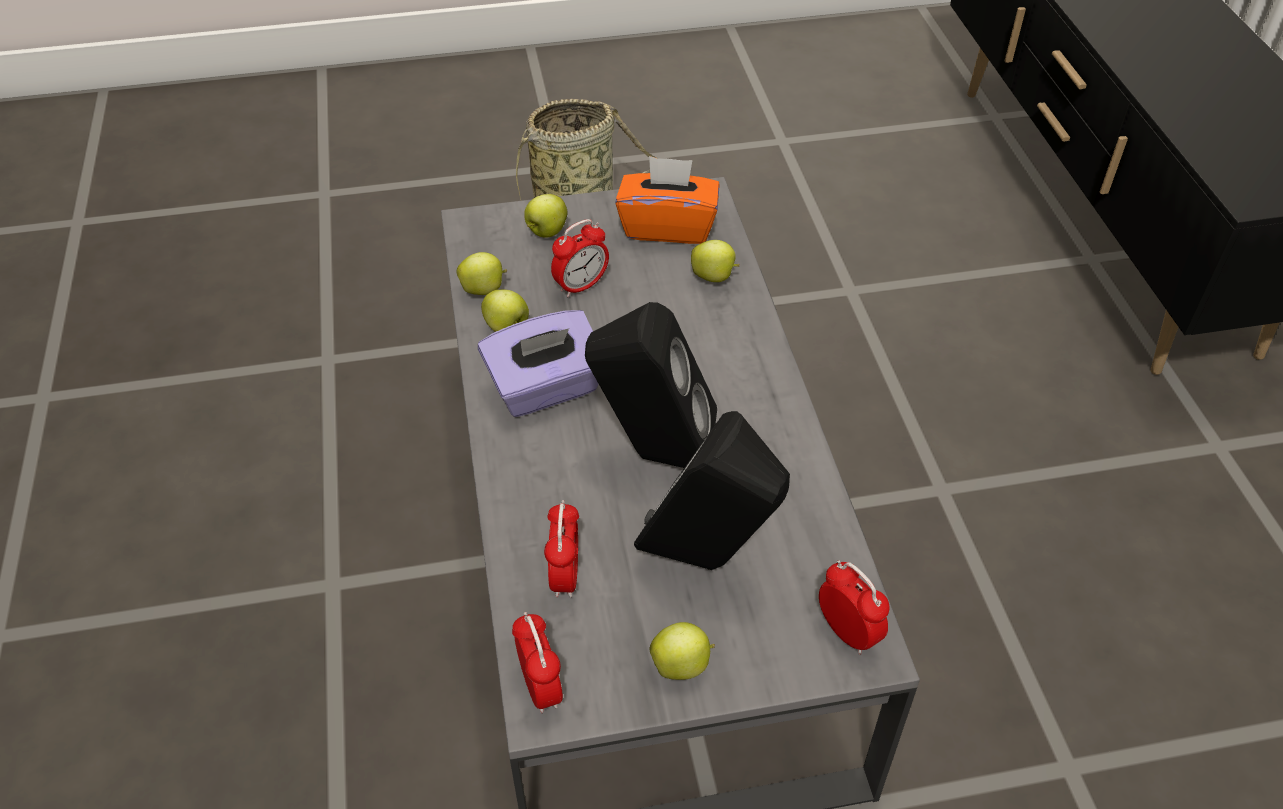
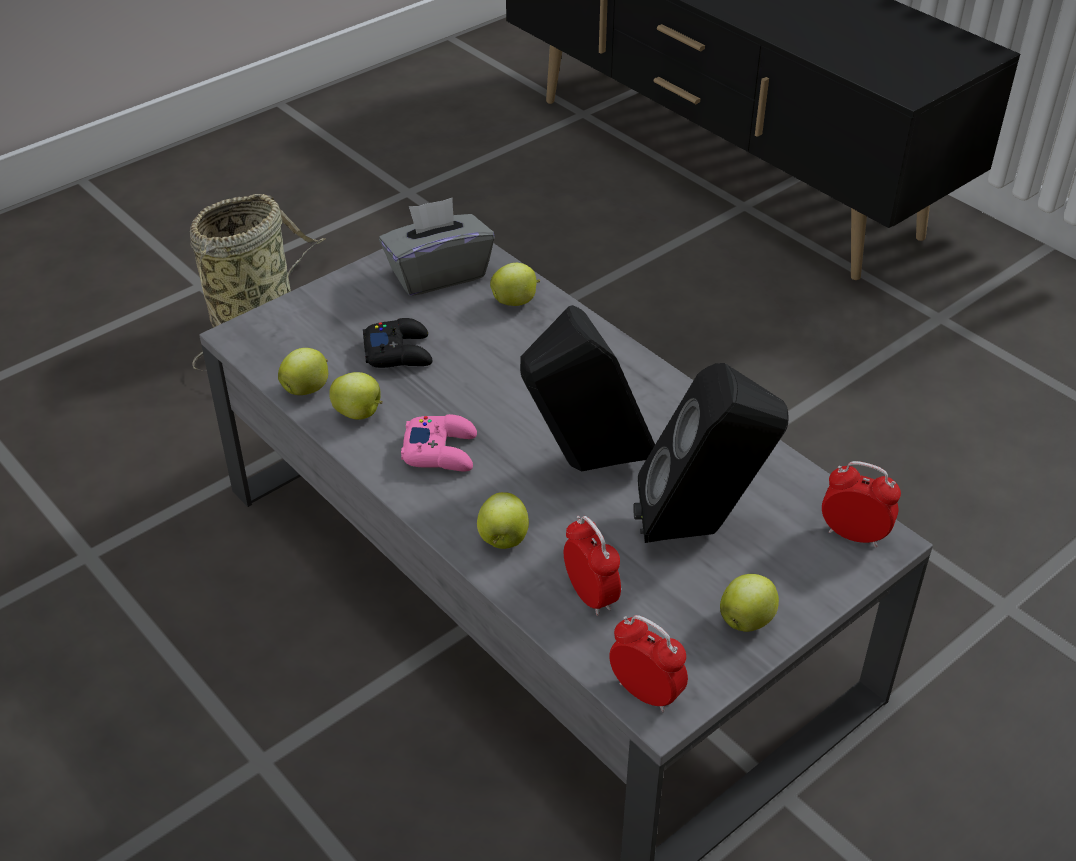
camera: 30 degrees left, 5 degrees down
purple tissue box [478,310,598,417] -> pink game controller [401,414,477,471]
apple [524,194,568,238] -> apple moved to [477,492,529,549]
alarm clock [551,219,609,297] -> black game controller [363,318,433,368]
orange tissue box [615,156,720,244] -> grey tissue box [379,198,495,296]

